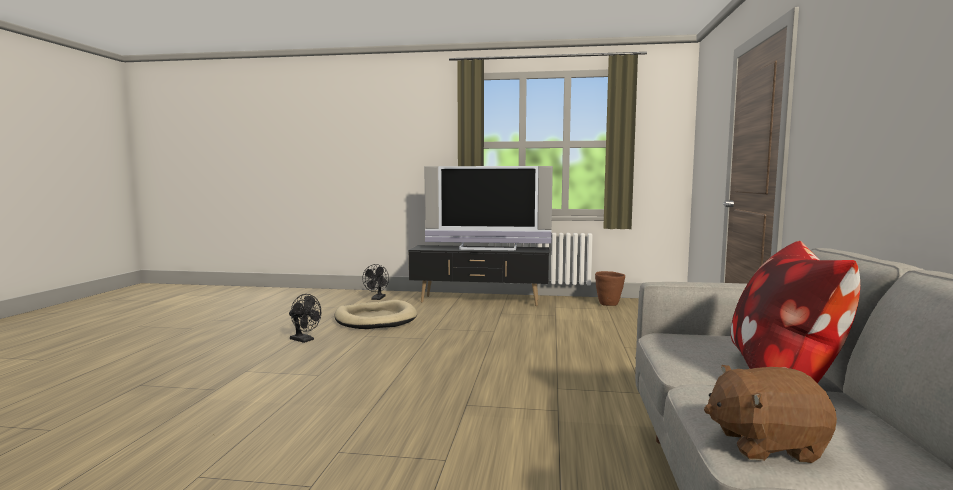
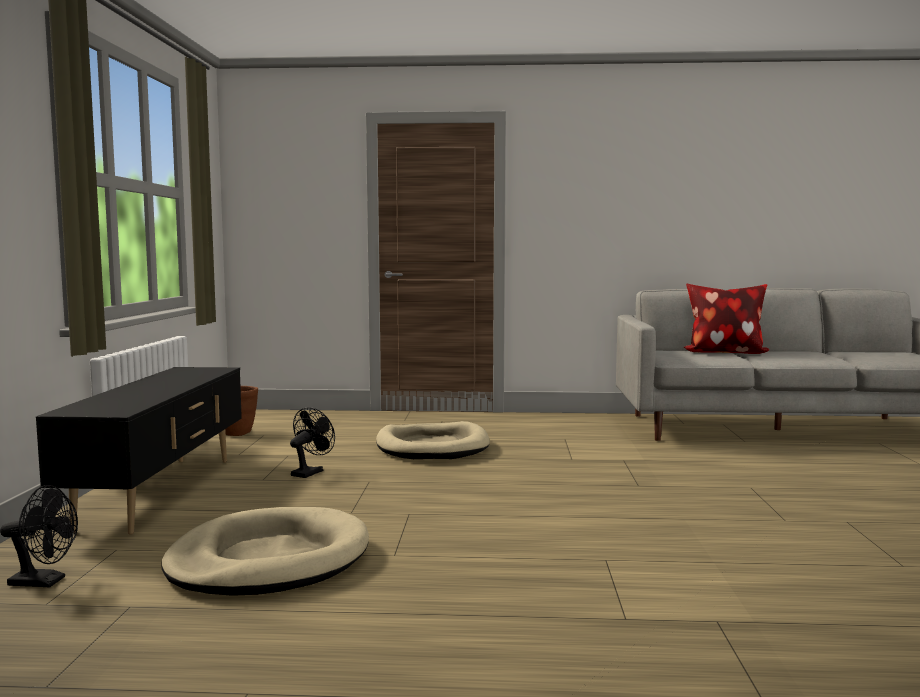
camera: 95 degrees left, 0 degrees up
black fan [289,294,321,343] -> black fan moved to [290,407,335,478]
television [424,166,553,250] -> none
brown plush toy [704,365,837,463] -> none
none -> beige dog bed [376,421,490,459]

